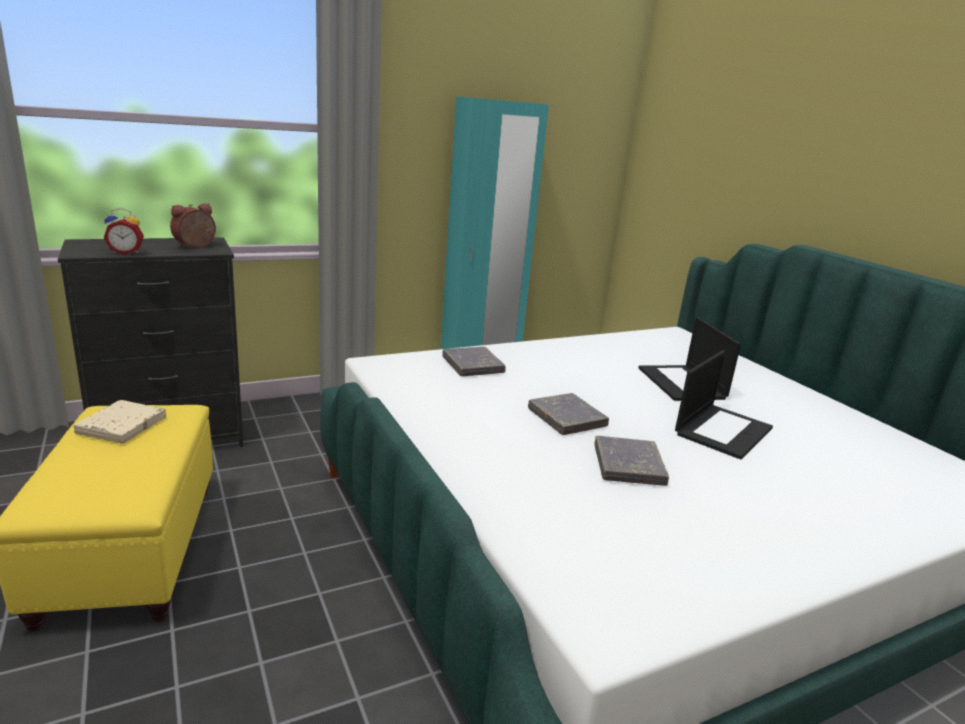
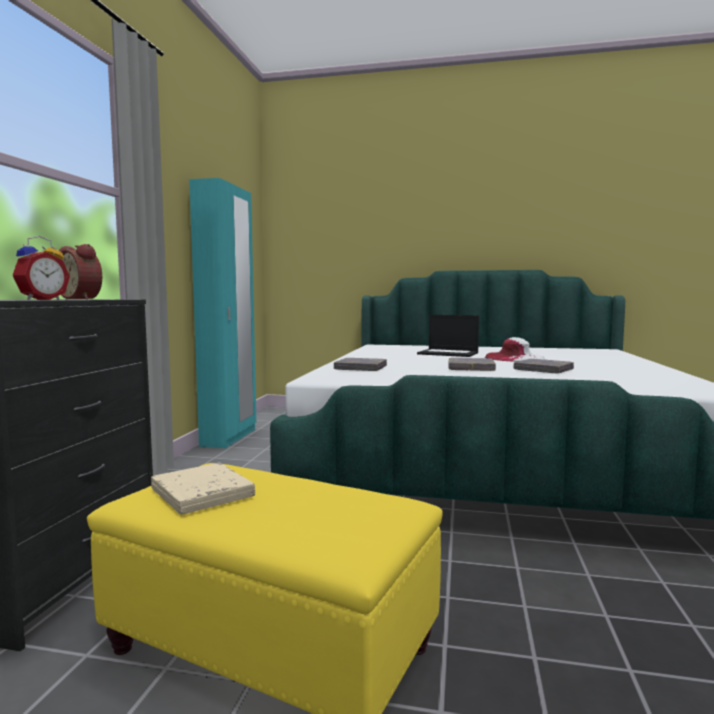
camera: 50 degrees left, 15 degrees down
alarm clock [170,203,216,248] -> alarm clock turned 45 degrees counterclockwise [59,244,102,299]
laptop [675,350,773,459] -> white hat [485,337,545,362]

